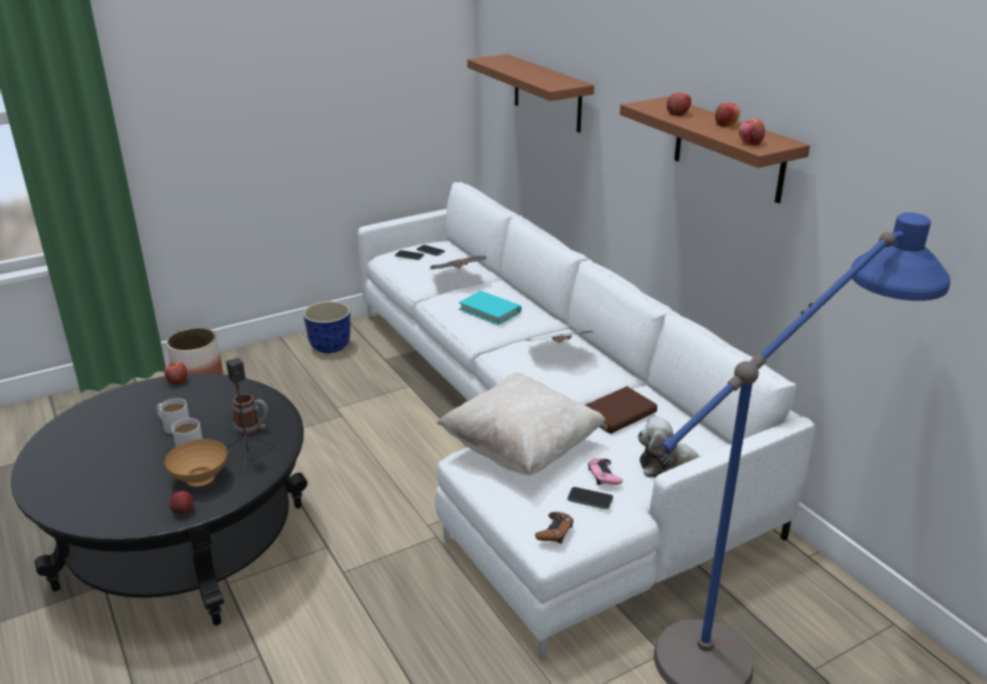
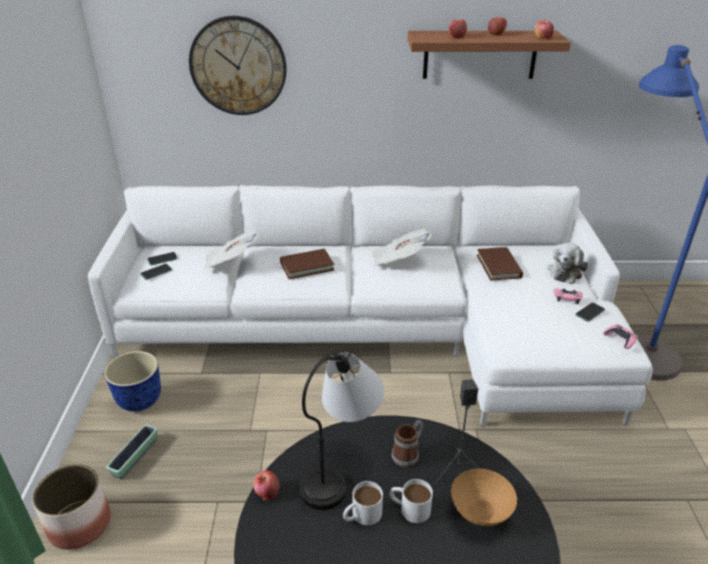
camera: 60 degrees left, 5 degrees up
apple [170,491,193,515] -> none
beige pillow [436,373,606,475] -> none
turquoise book [459,291,521,325] -> brown book [280,249,334,279]
brown shelf [467,54,594,133] -> wall clock [189,16,287,115]
brown game controller [535,512,574,544] -> pink game controller [604,324,638,349]
none -> planter [106,424,157,479]
none -> table lamp [300,353,384,510]

